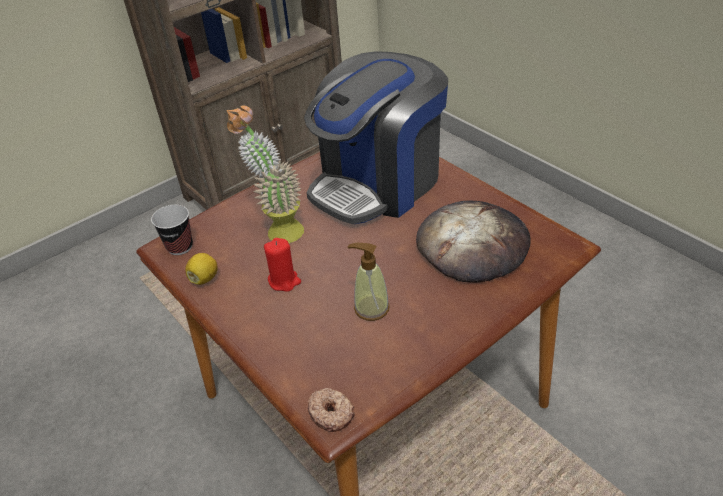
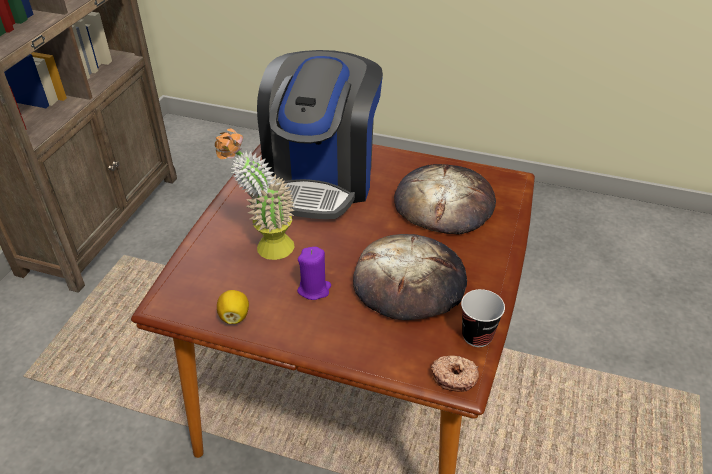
camera: 35 degrees left, 0 degrees up
cup [151,205,193,255] -> cup moved to [461,289,505,347]
red candle [264,238,301,292] -> purple candle [297,247,331,300]
soap dispenser [347,243,390,321] -> bread [353,234,467,320]

